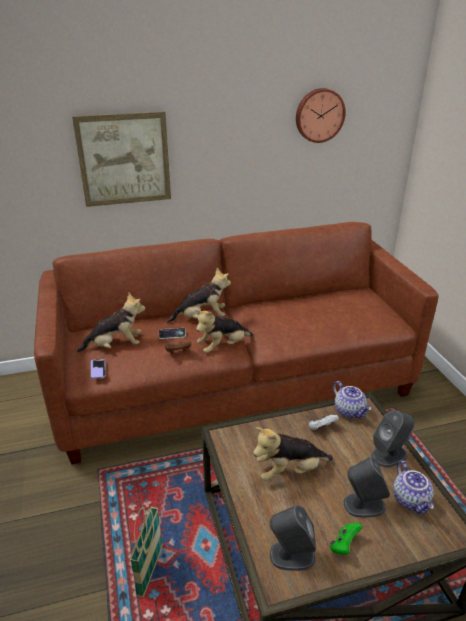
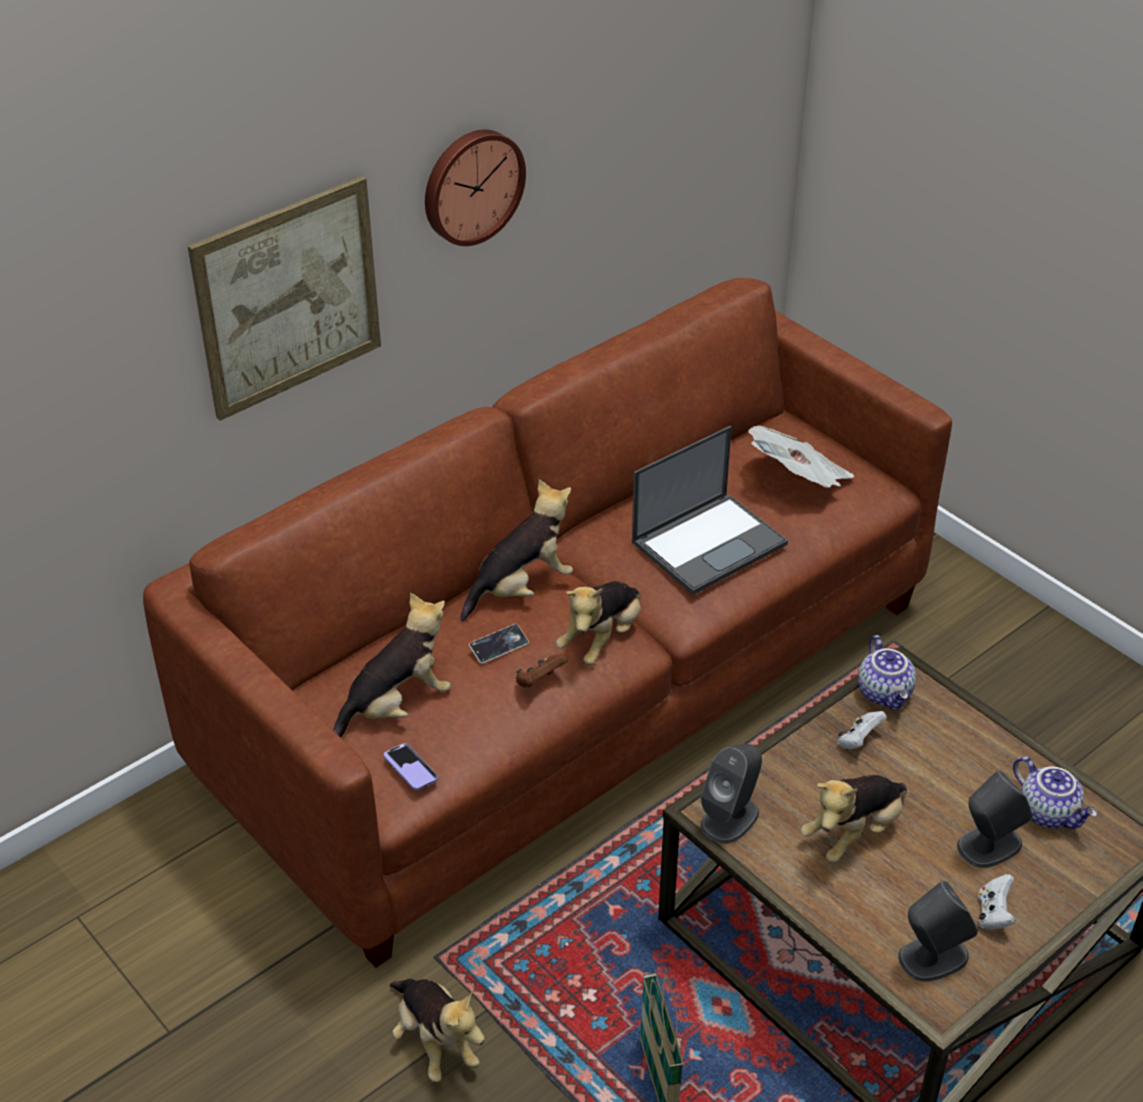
camera: 25 degrees left, 10 degrees up
wall clock [296,88,346,143] -> wall clock moved to [425,130,526,246]
green game controller [330,523,363,555] -> white game controller [978,874,1016,930]
teapot [333,381,371,418] -> teapot turned 45 degrees clockwise [858,635,916,710]
grey speaker [371,410,414,467] -> grey speaker moved to [701,744,762,844]
none -> plush toy [390,979,485,1082]
none -> laptop [632,426,788,595]
none -> newspaper [748,426,854,488]

